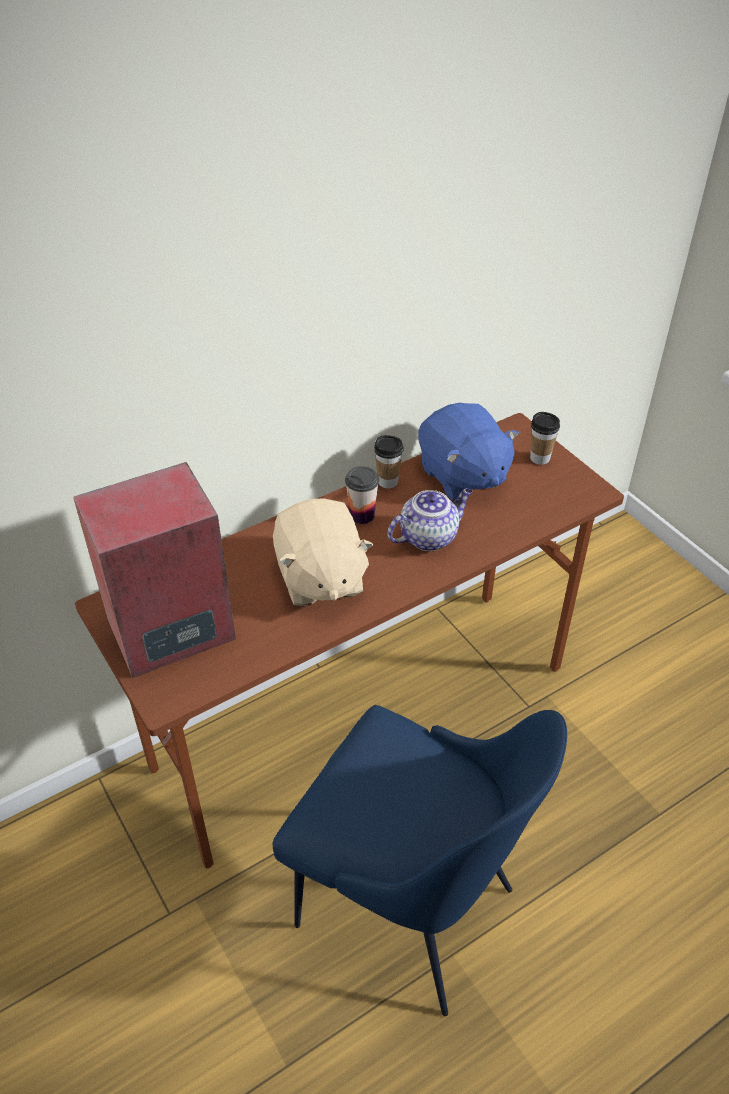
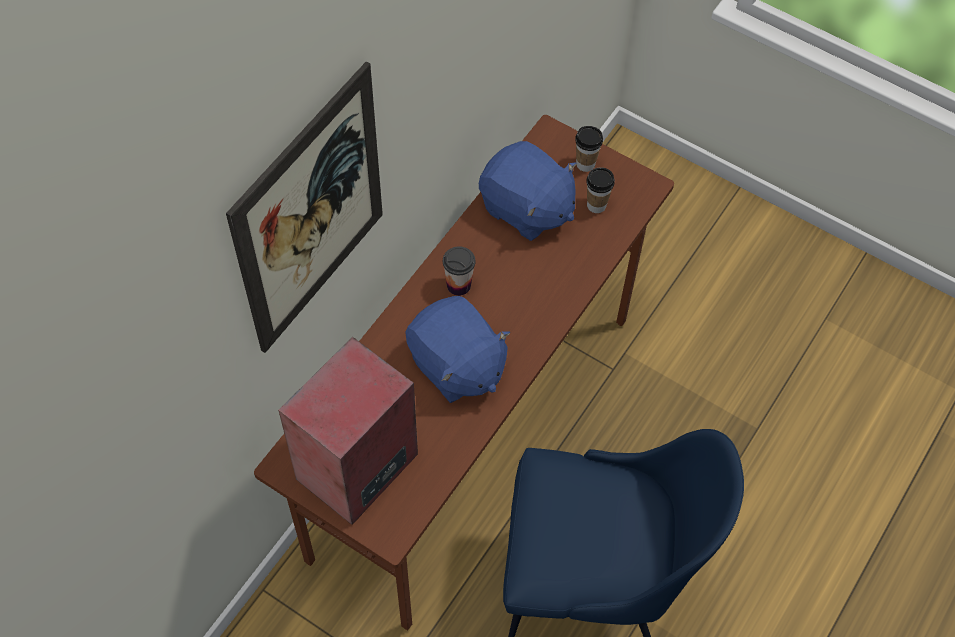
camera: 25 degrees left, 15 degrees up
beige plush toy [273,498,374,606] -> blue plush toy [405,296,510,403]
cup [374,435,404,488] -> cup moved to [586,167,615,213]
teapot [387,488,472,551] -> none
none -> picture [226,62,383,353]

